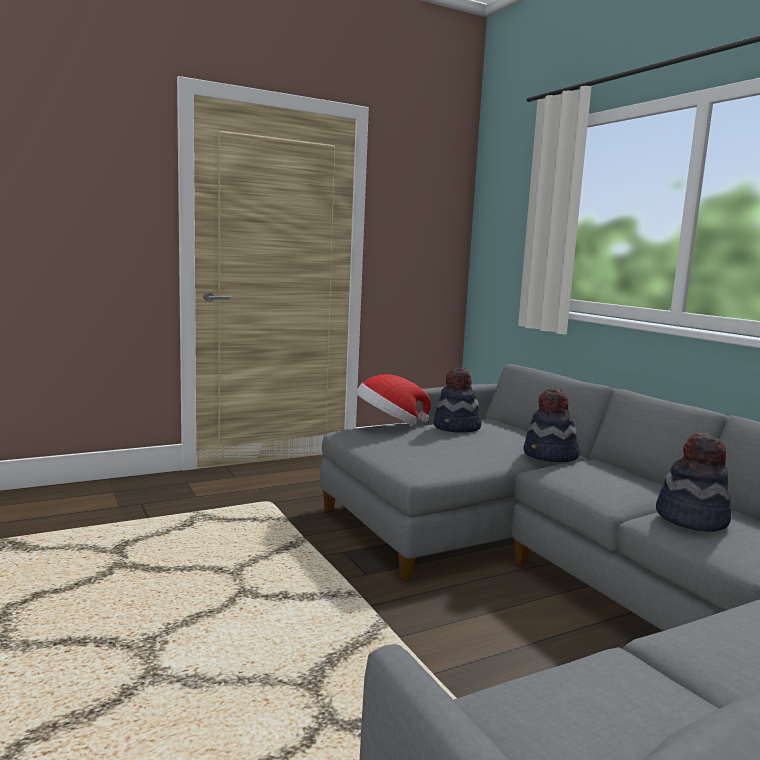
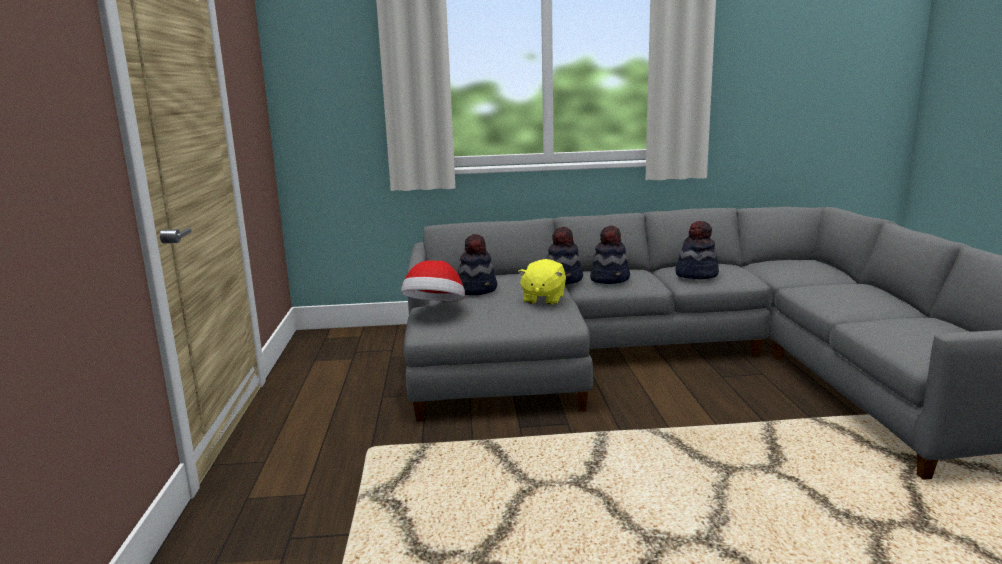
camera: 65 degrees left, 5 degrees up
none -> yellow plush toy [518,259,566,305]
none -> hat [590,225,630,284]

